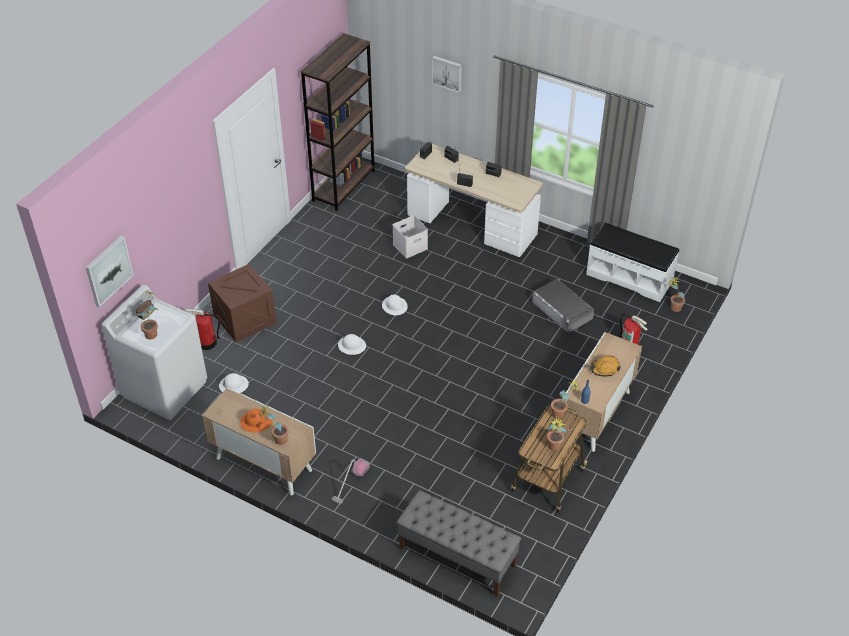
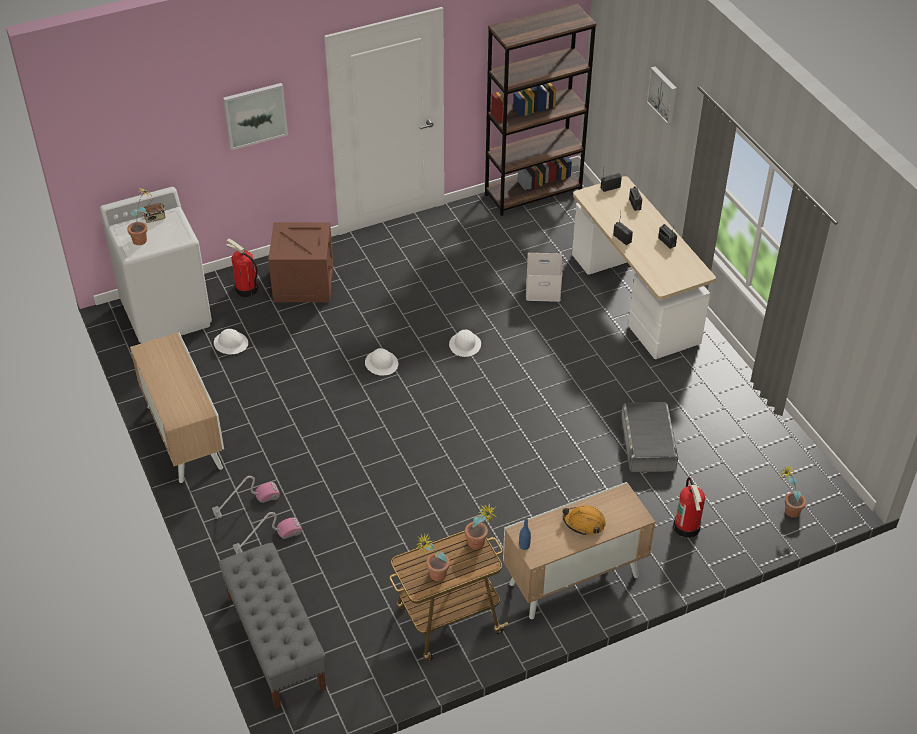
camera: 35 degrees right, 0 degrees up
picture [86,235,134,307] -> picture moved to [223,83,288,150]
orange hard hat [240,409,273,433] -> none
potted plant [259,405,289,445] -> none
white bench [586,223,679,302] -> none
none -> vacuum cleaner [233,512,302,554]

